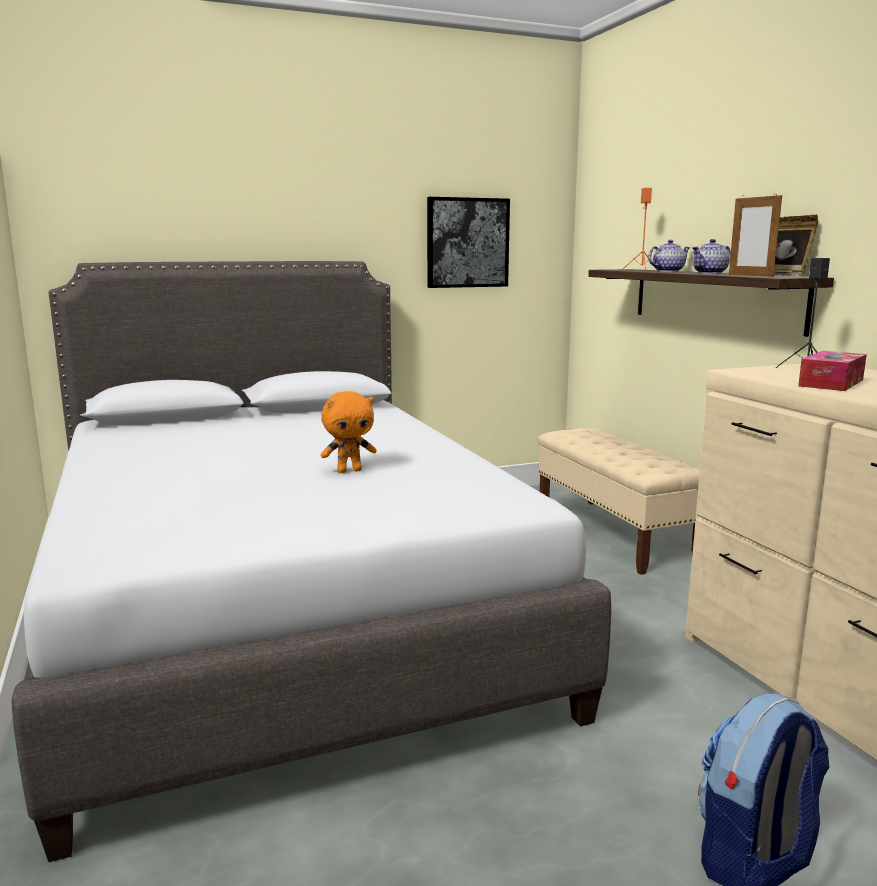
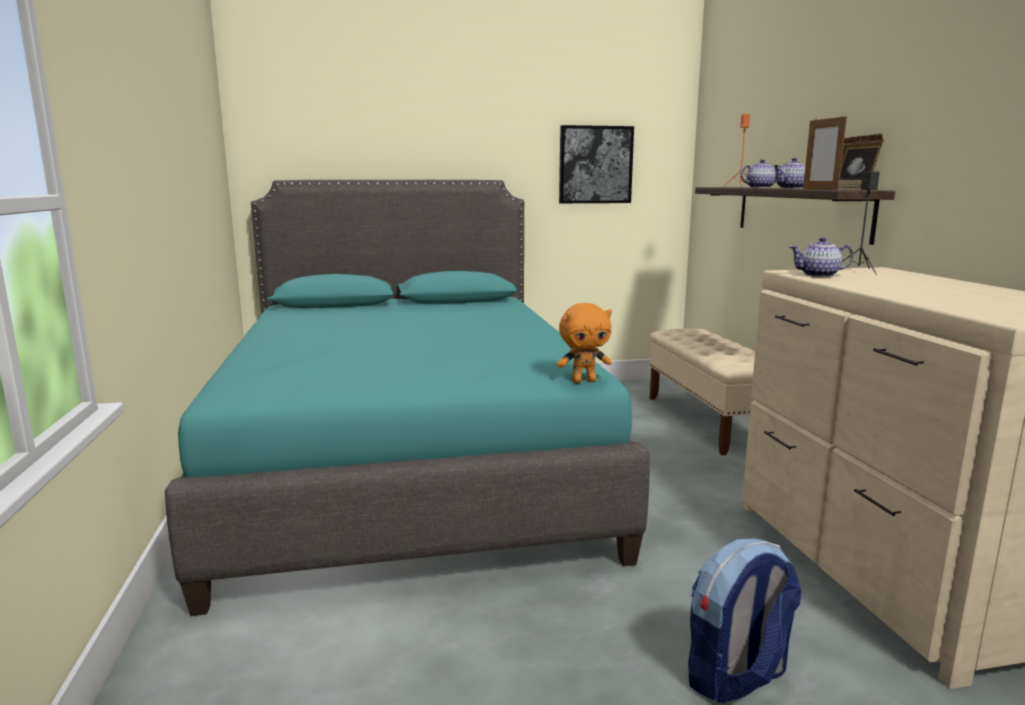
camera: 10 degrees right, 0 degrees up
grey bed [11,261,611,862] -> turquoise bed [165,180,650,616]
orange plush toy [321,391,377,473] -> orange plush toy moved to [557,303,612,383]
tissue box [798,351,867,391] -> none
none -> teapot [790,237,854,277]

